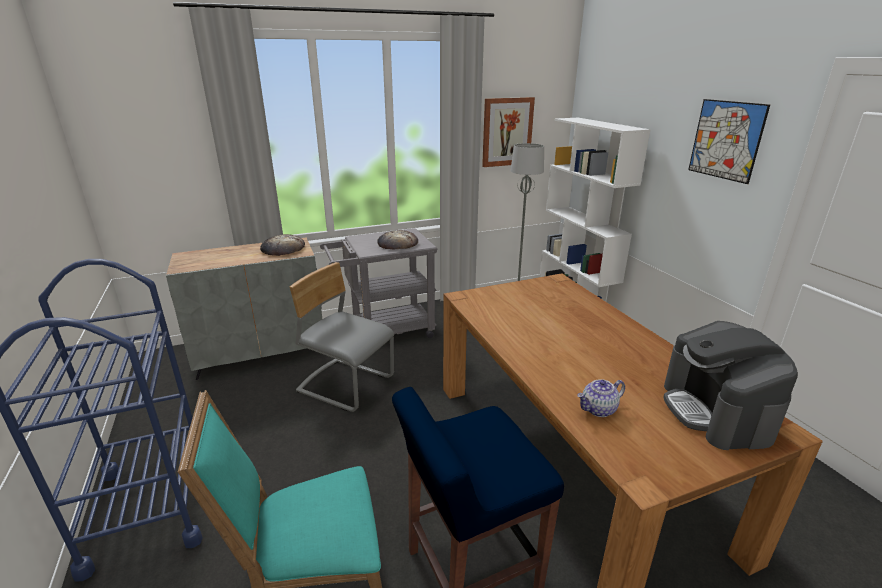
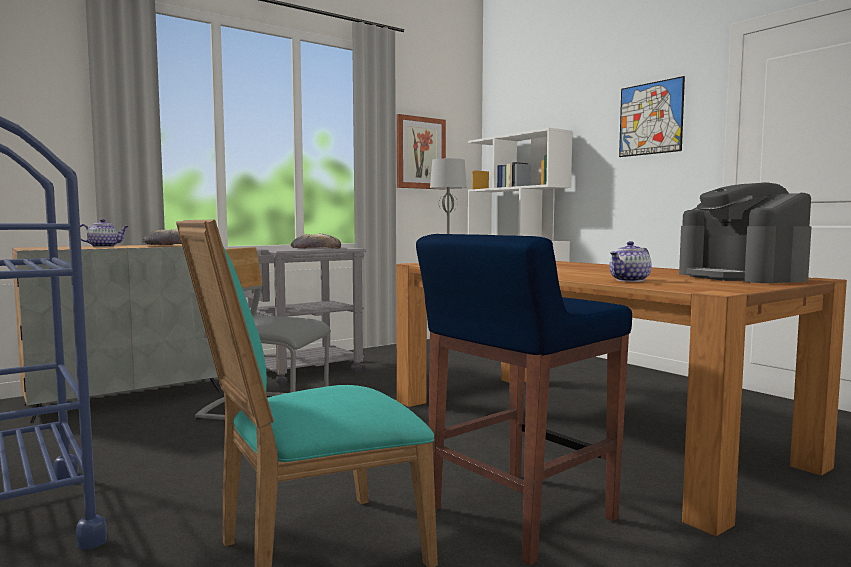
camera: 15 degrees left, 20 degrees down
none -> teapot [80,219,129,247]

